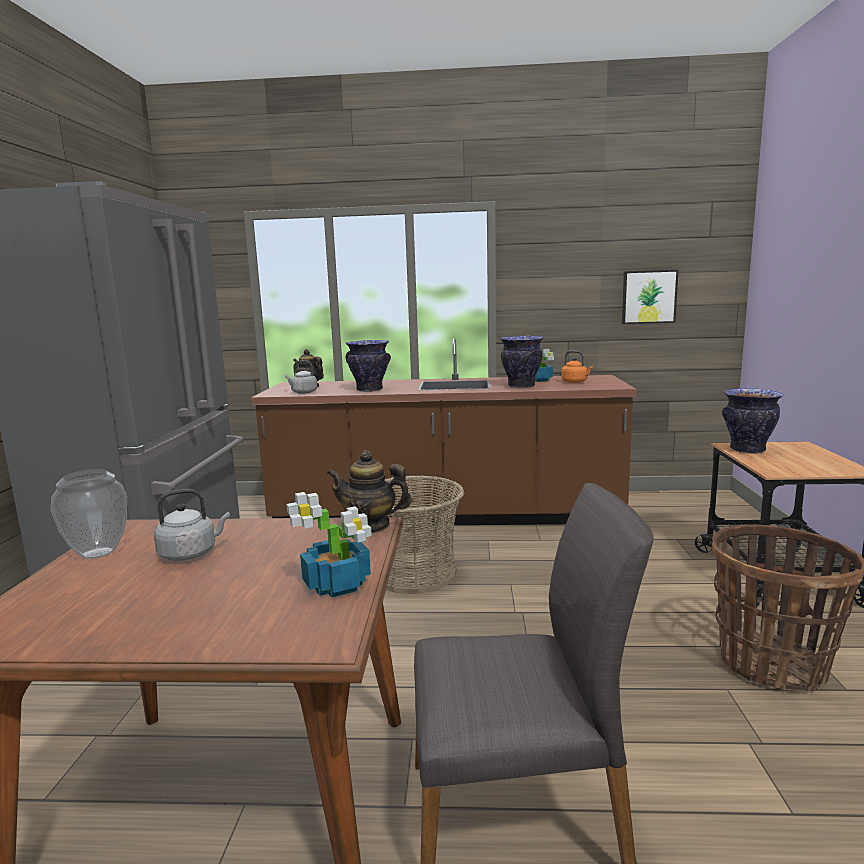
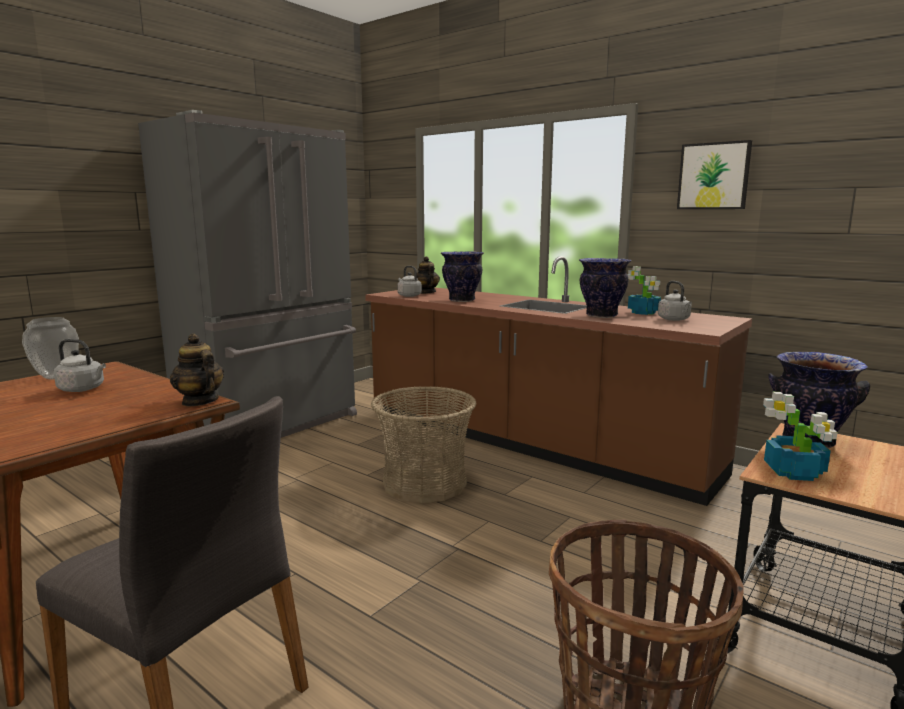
camera: 35 degrees right, 0 degrees up
potted plant [286,492,372,598] -> potted plant moved to [763,392,837,481]
orange kettle [561,351,593,383] -> grey kettle [658,281,692,321]
picture [622,270,679,324] -> picture moved to [677,140,752,209]

